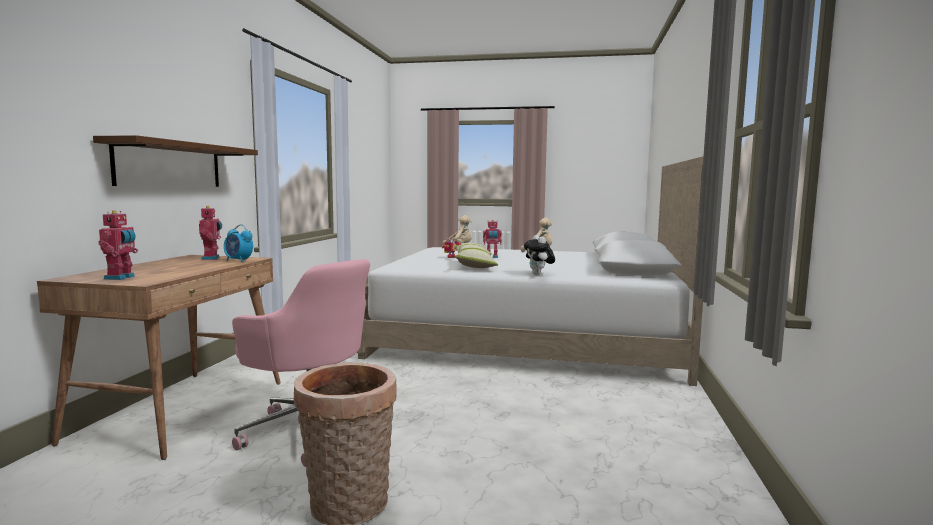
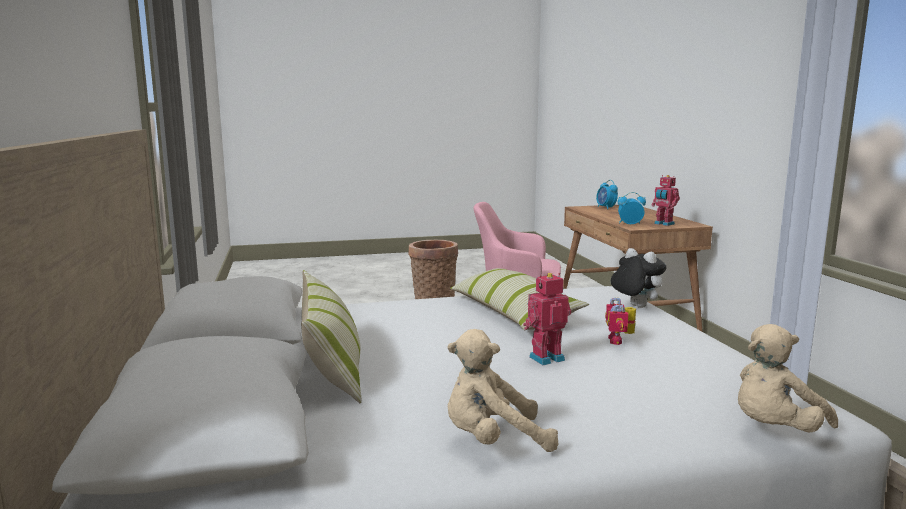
camera: 155 degrees right, 5 degrees up
brown shelf [93,135,258,187] -> none
toy robot [98,210,138,280] -> alarm clock [596,180,618,209]
plush toy [524,235,555,275] -> plush toy moved to [611,248,666,308]
none -> pillow [301,270,362,404]

